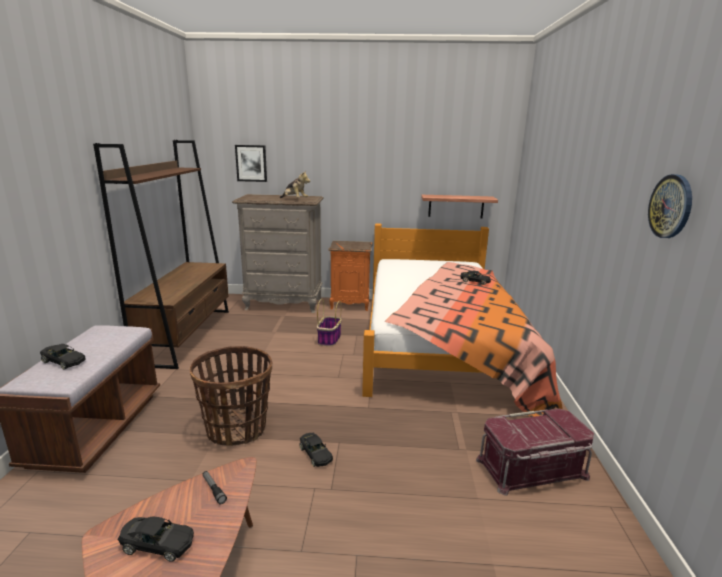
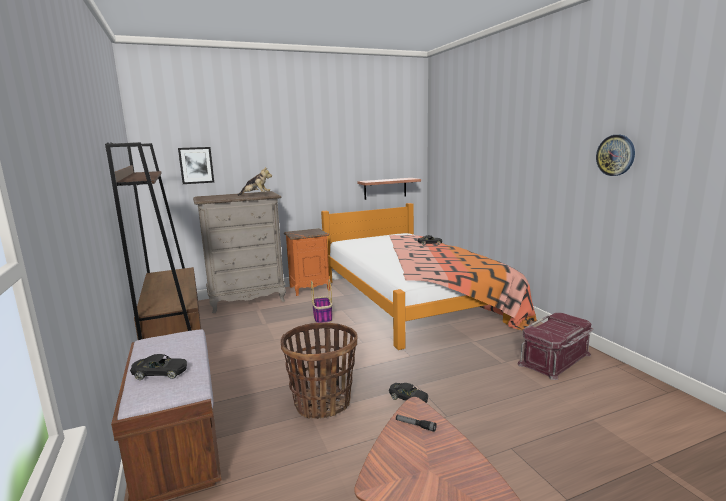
camera: 25 degrees left, 5 degrees down
black toy car [118,516,194,562] -> none

